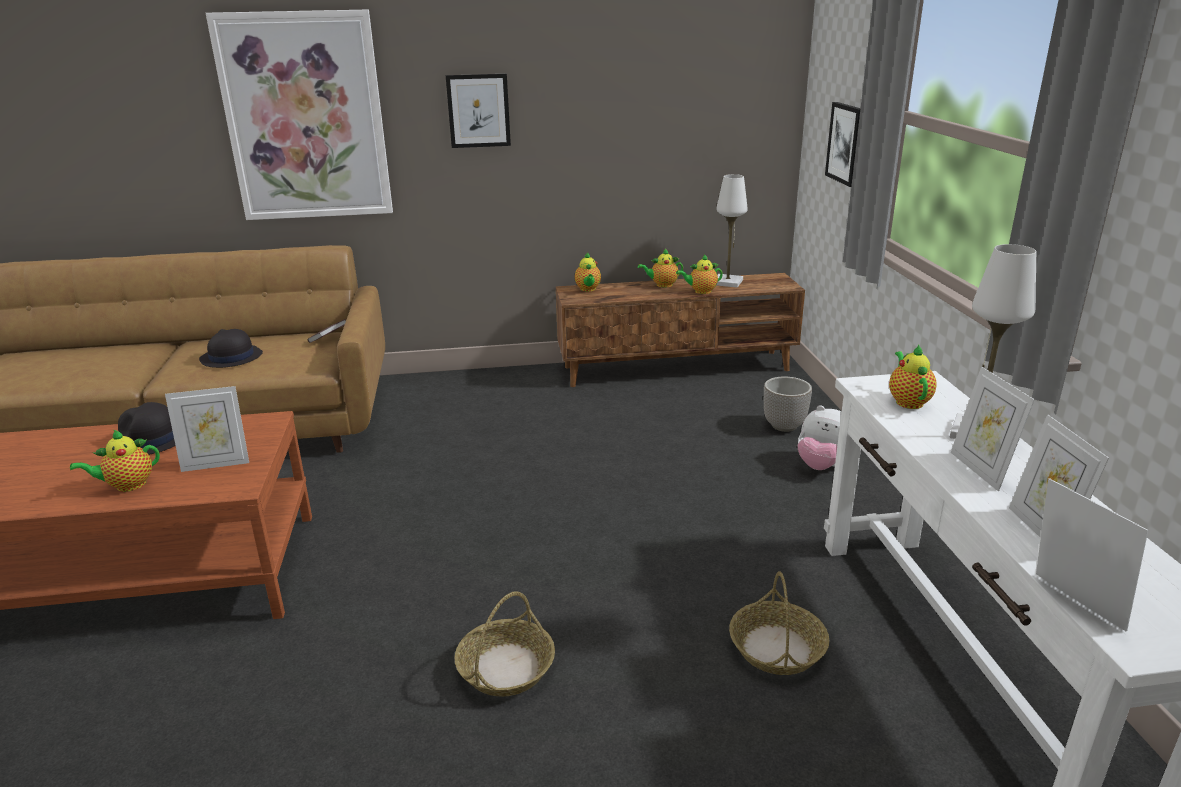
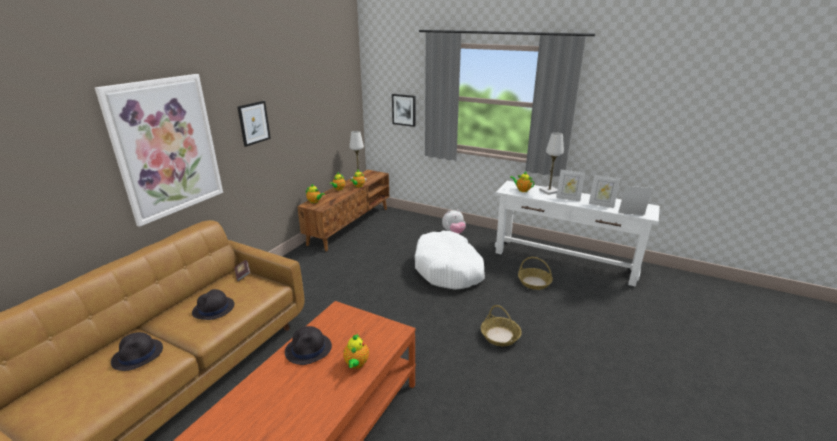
camera: 55 degrees left, 0 degrees up
picture frame [165,386,249,472] -> none
planter [764,377,812,432] -> none
none -> black hat [111,332,163,371]
none -> white dog bed [415,231,485,290]

